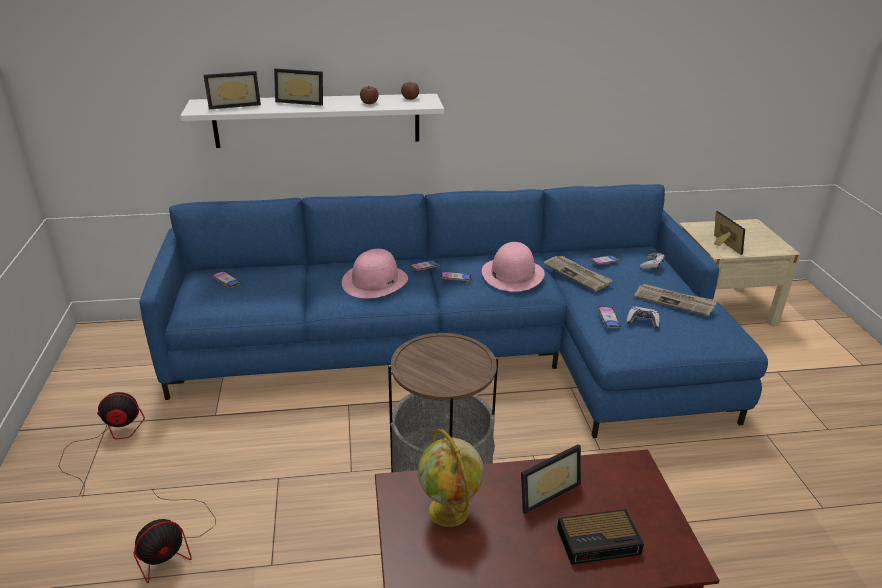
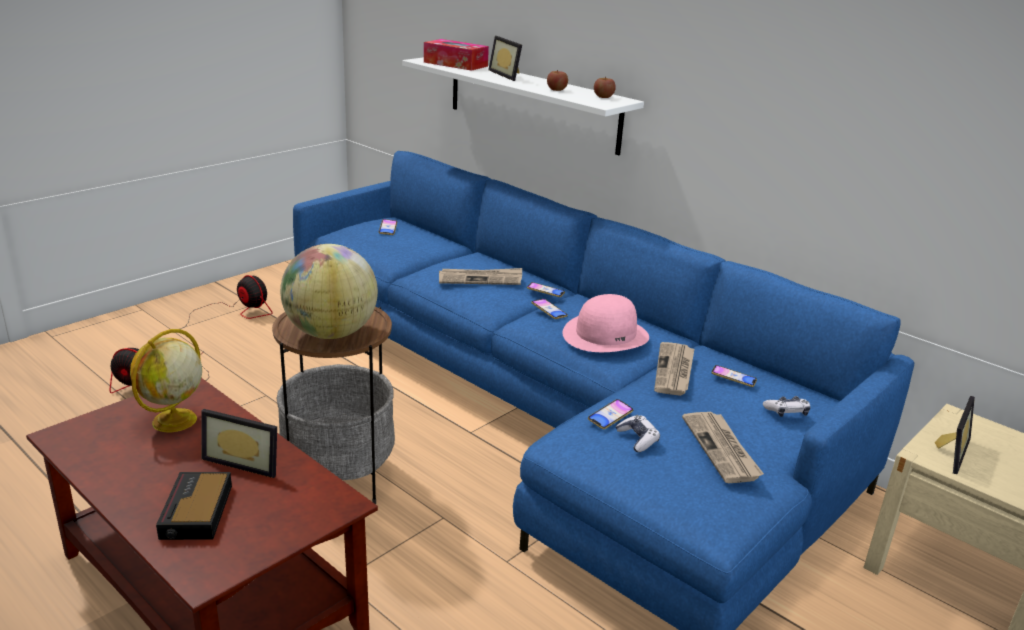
camera: 50 degrees right, 5 degrees down
picture frame [204,71,261,109] -> tissue box [424,39,489,71]
pink hat [342,249,408,298] -> newspaper [439,268,522,285]
alarm clock [557,509,644,565] -> alarm clock turned 45 degrees clockwise [156,472,232,540]
none -> globe [280,244,378,339]

